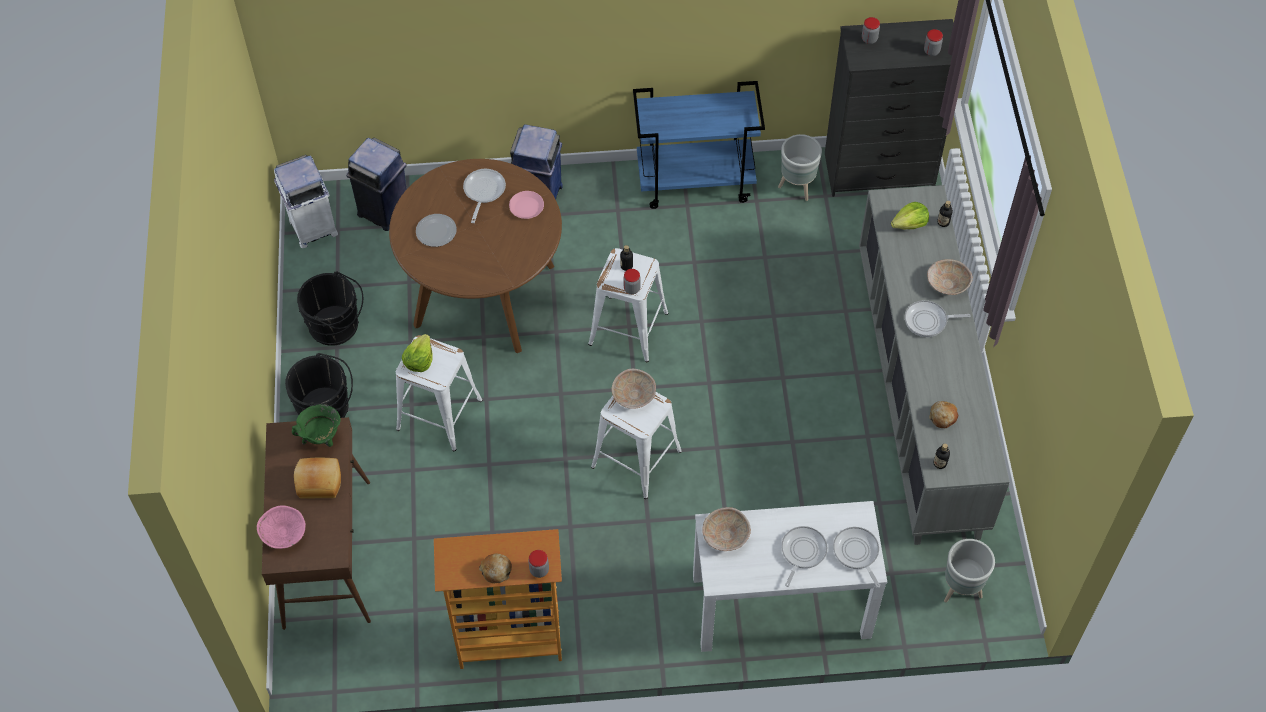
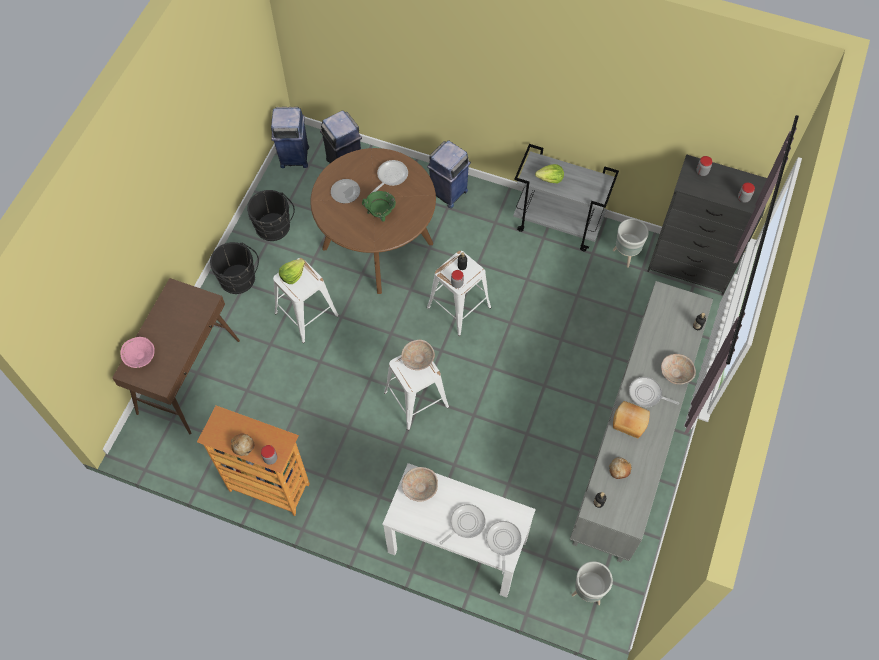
camera: 25 degrees right, 5 degrees up
white trash can [274,155,338,248] -> blue trash can [271,107,309,168]
green cooking pot [292,404,341,447] -> green cooking pot moved to [362,191,396,222]
bread [294,458,341,499] -> bread moved to [613,401,650,438]
pink plate [509,191,544,219] -> none
blue cart [633,81,765,209] -> grey cart [513,144,619,251]
lettuce [891,202,929,230] -> lettuce moved to [535,164,564,183]

